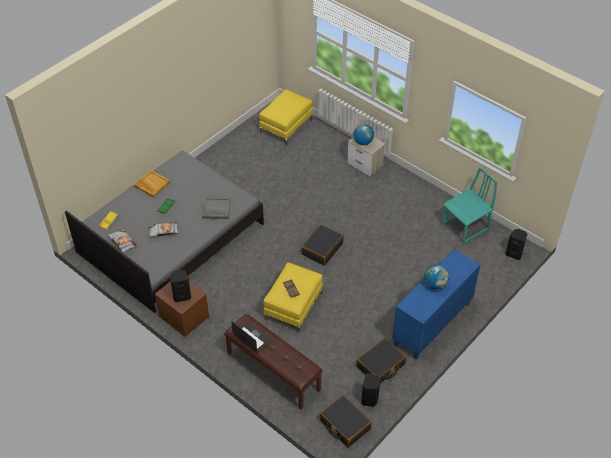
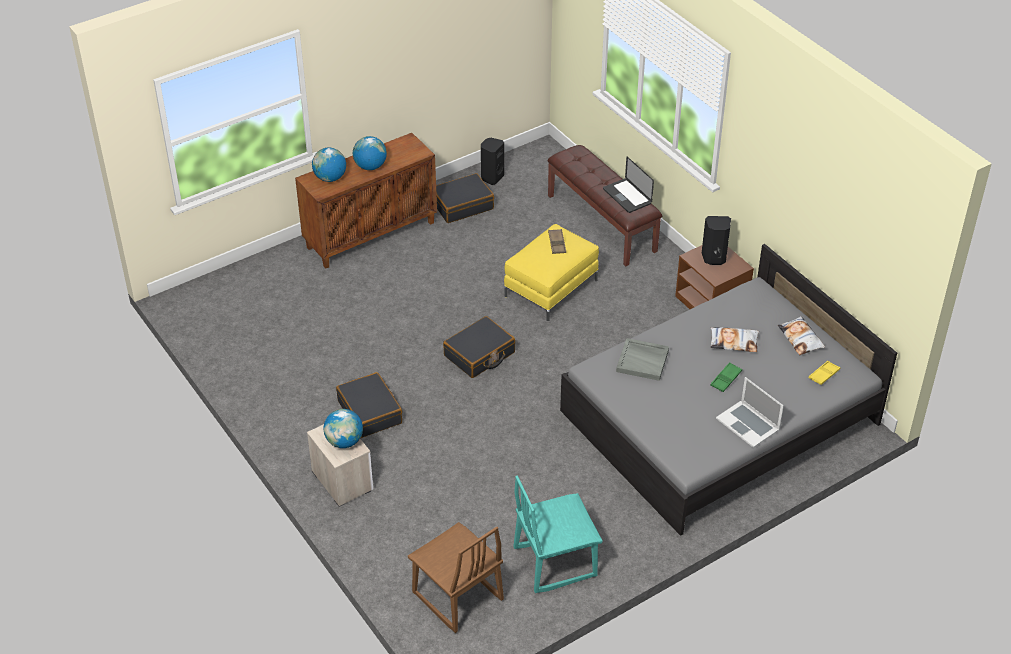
camera: 165 degrees left, 5 degrees down
beige tray [134,170,171,198] -> laptop [716,377,784,448]
yellow ottoman [259,89,313,146] -> brown chair [408,522,504,633]
black suitcase [320,395,372,448] -> black suitcase moved to [336,372,402,438]
blue cabinet [392,249,480,360] -> brown cabinet [295,133,437,269]
turquoise chair [442,167,497,245] -> turquoise chair moved to [513,476,603,593]
black speaker [506,229,527,260] -> none
none -> globe [312,148,346,182]

